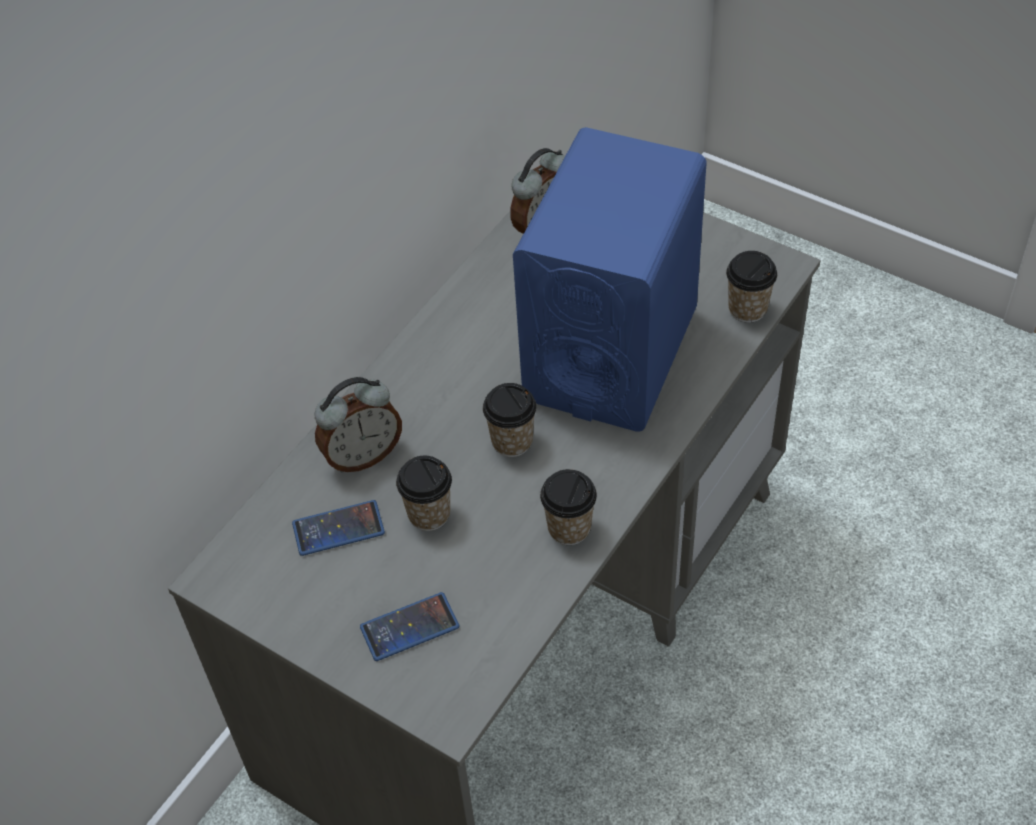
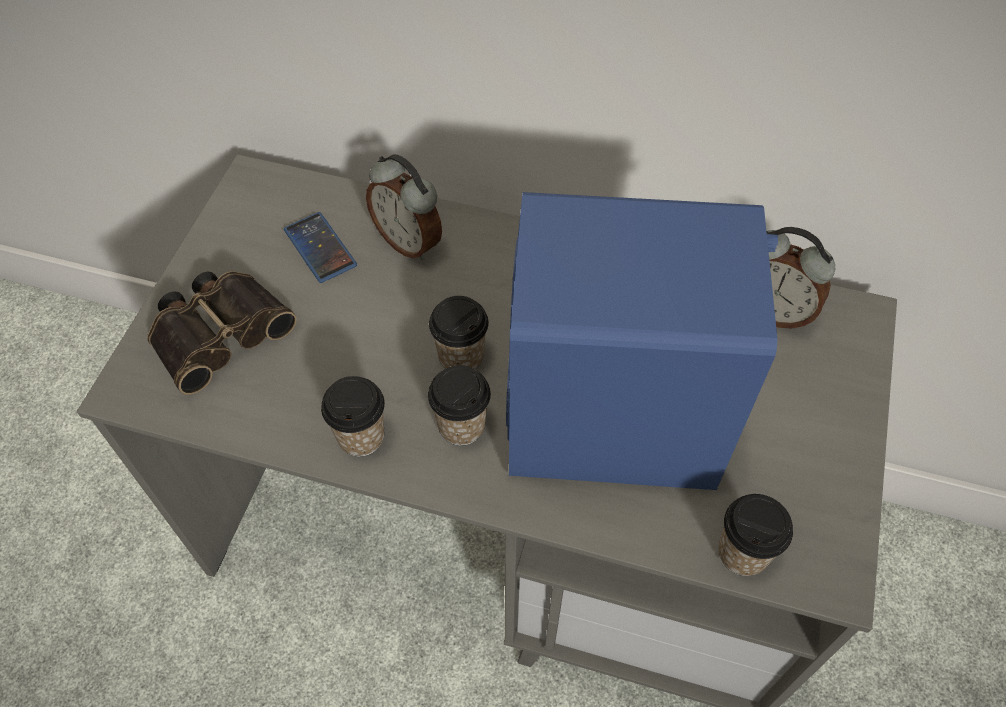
camera: 70 degrees right, 5 degrees up
phone [360,592,459,661] -> binoculars [147,271,297,395]
cup [396,456,452,531] -> cup moved to [428,365,491,446]

